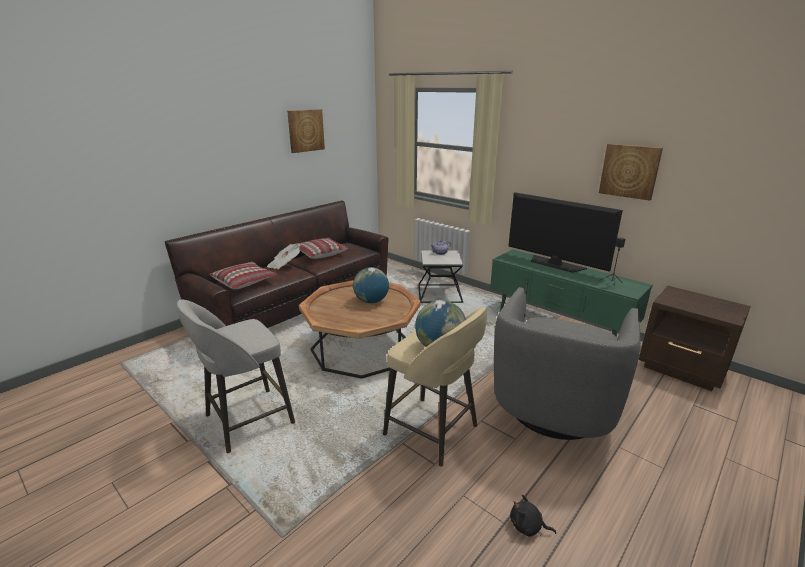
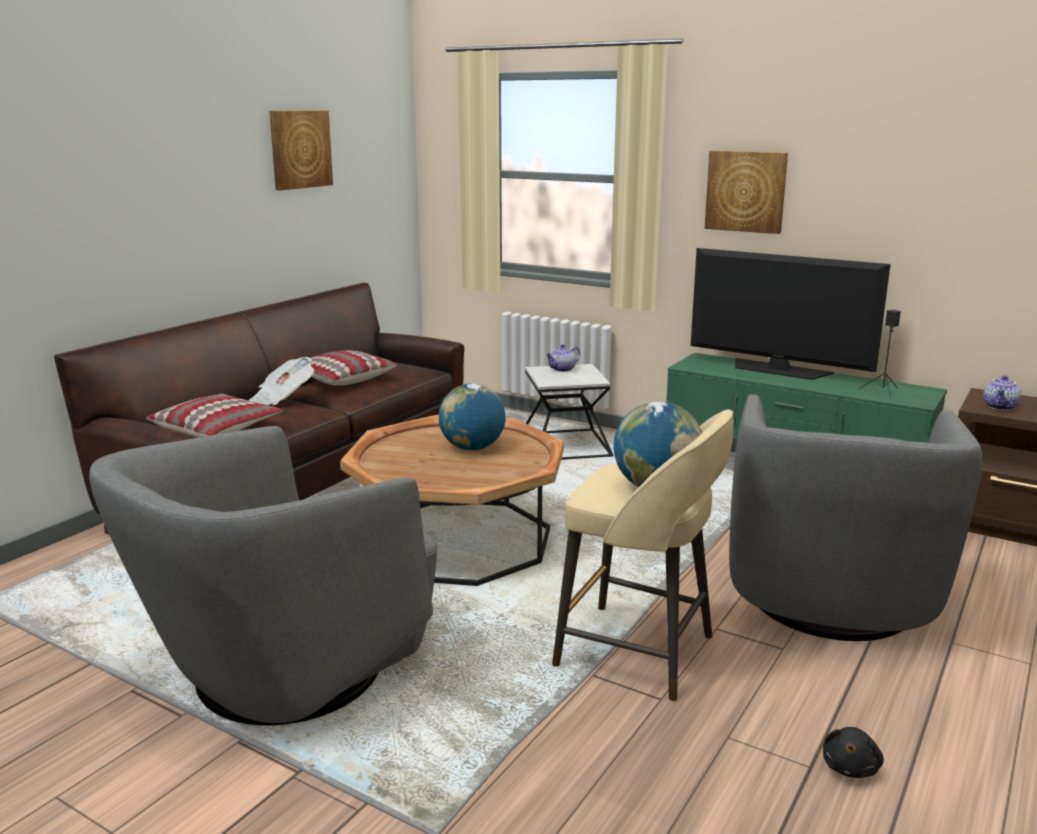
camera: 10 degrees left, 5 degrees down
grey stool [177,299,295,453] -> grey armchair [89,426,438,725]
black plush toy [510,495,556,537] -> black plush toy turned 75 degrees counterclockwise [823,727,884,778]
picture [599,144,663,201] -> picture moved to [704,151,788,234]
none -> teapot [983,375,1021,411]

